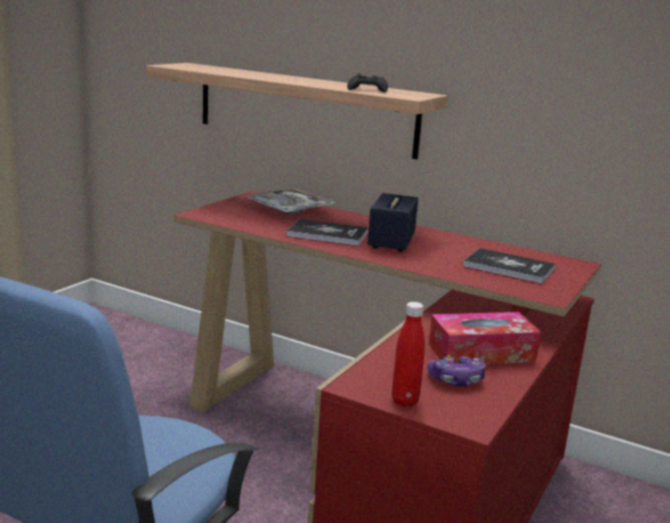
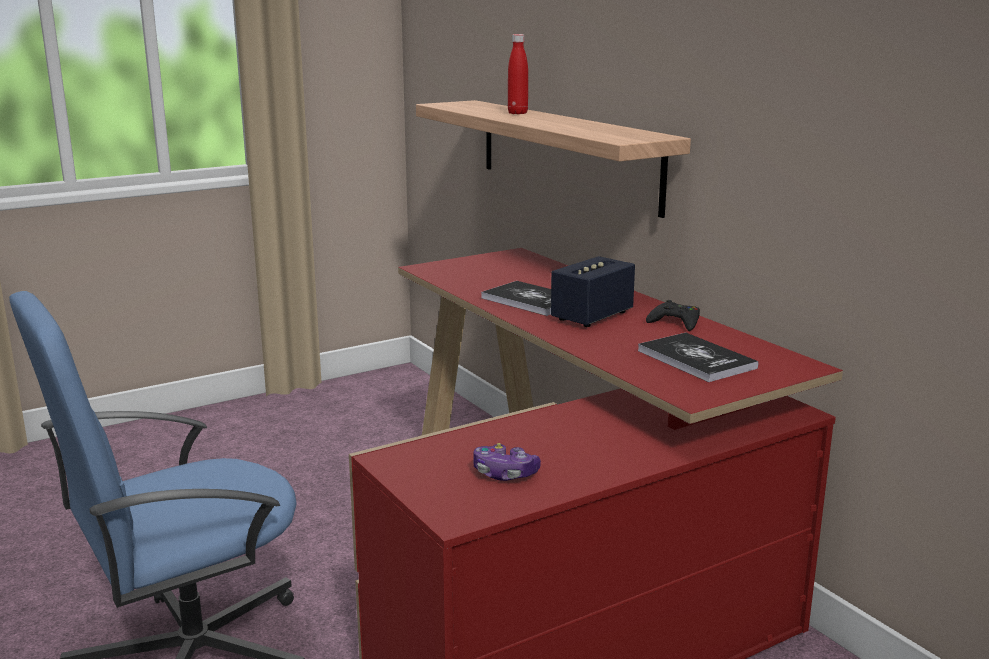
camera: 30 degrees right, 0 degrees up
tray [243,188,335,214] -> none
black game controller [347,74,388,93] -> black game controller moved to [646,300,700,331]
red bottle [392,302,425,407] -> red bottle moved to [508,34,528,114]
tissue box [429,312,541,365] -> none

